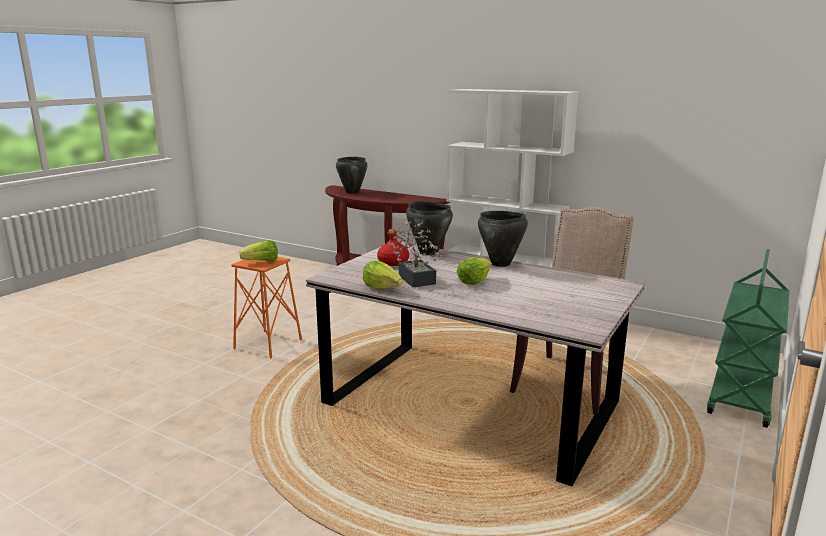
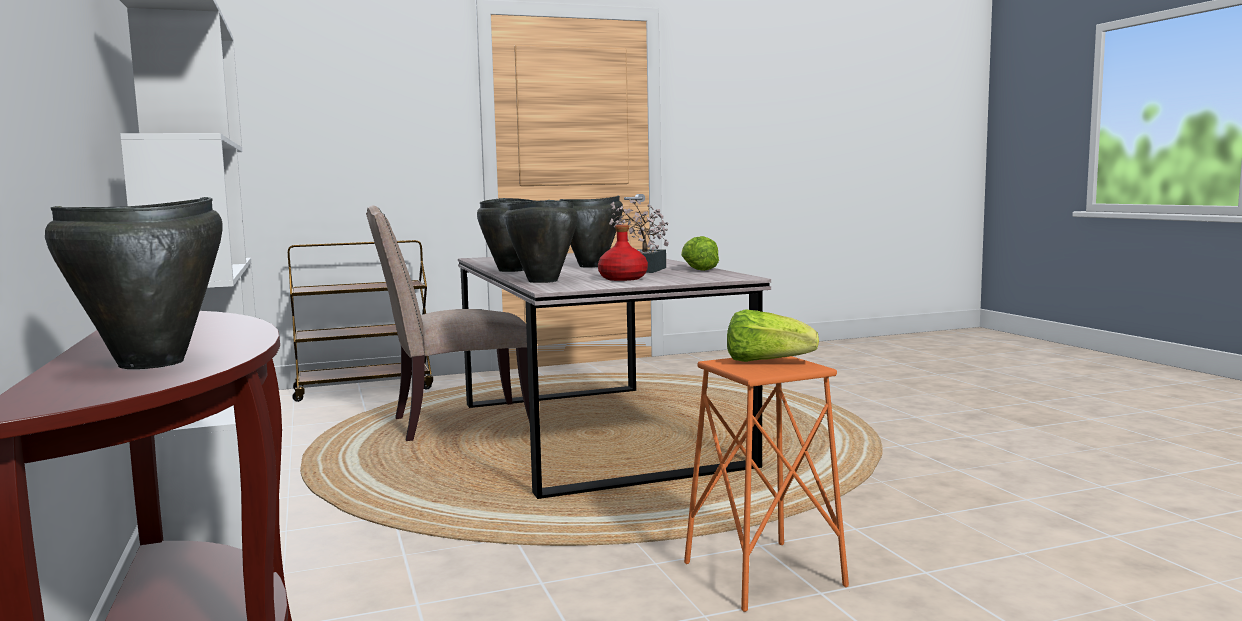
camera: 140 degrees left, 10 degrees down
lettuce [457,258,492,285] -> black cooking pot [560,196,623,268]
green cart [707,249,790,428] -> brown cart [288,240,433,402]

